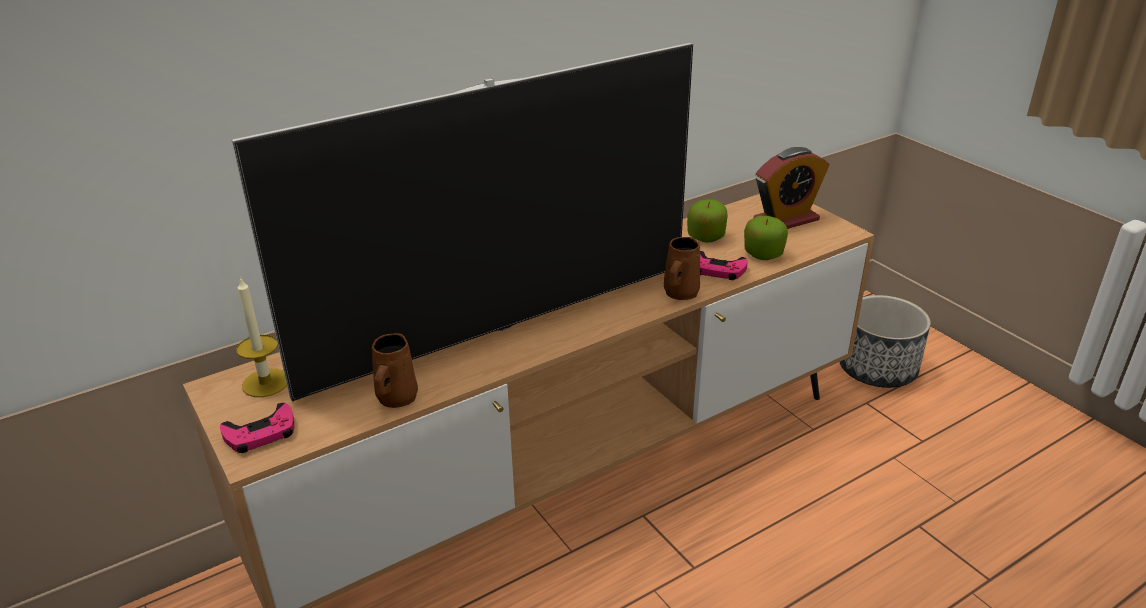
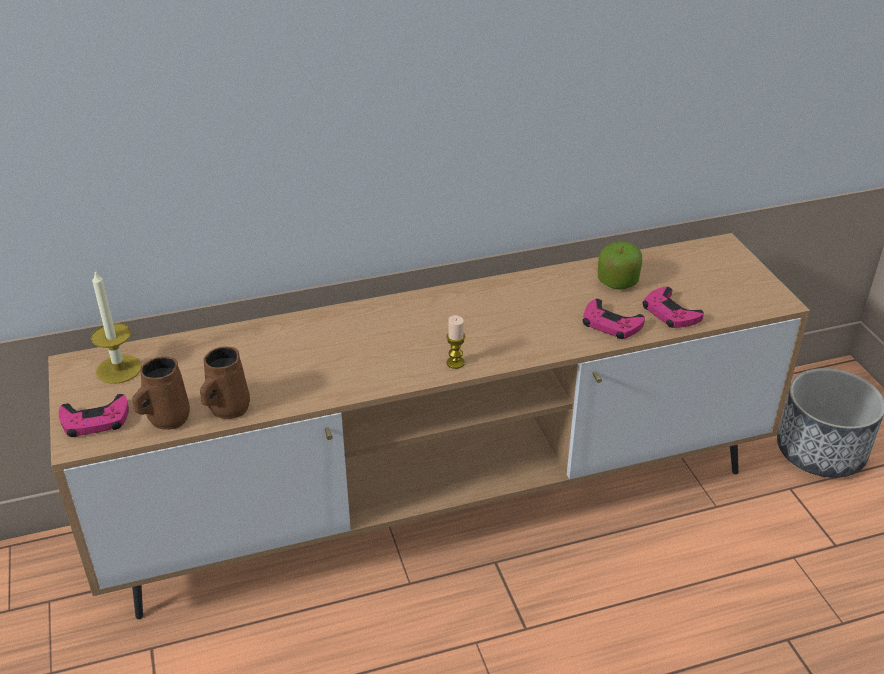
camera: 15 degrees right, 5 degrees up
television [232,43,693,401] -> none
brown mug [664,237,700,300] -> brown mug moved to [132,356,190,430]
apple [744,216,788,260] -> pink game controller [643,286,704,328]
alarm clock [754,147,829,229] -> none
none -> candle [446,315,465,369]

